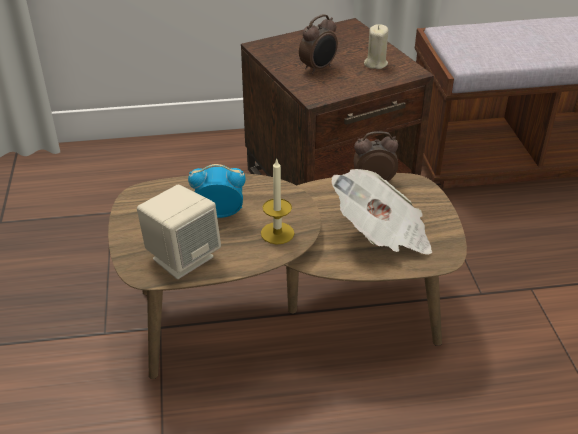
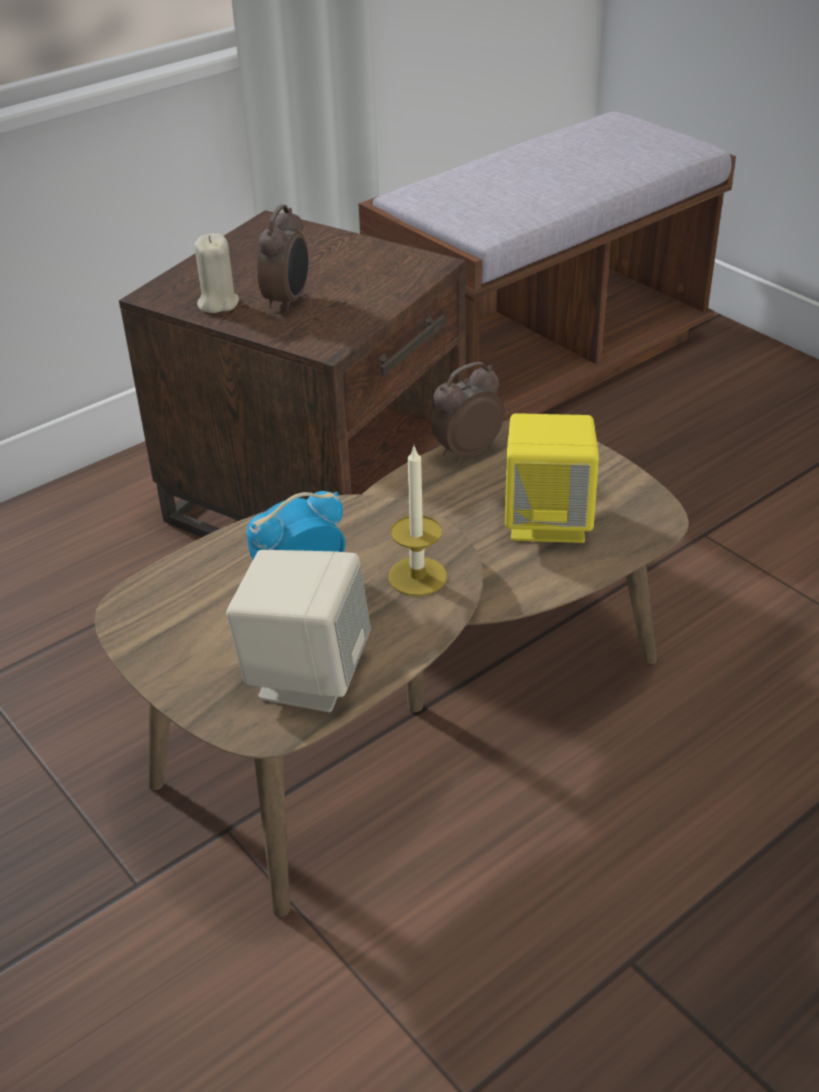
camera: 30 degrees left, 0 degrees up
newspaper [331,169,432,255] -> yellow speaker [505,413,599,543]
beige candle [364,25,388,69] -> beige candle moved to [194,233,239,313]

